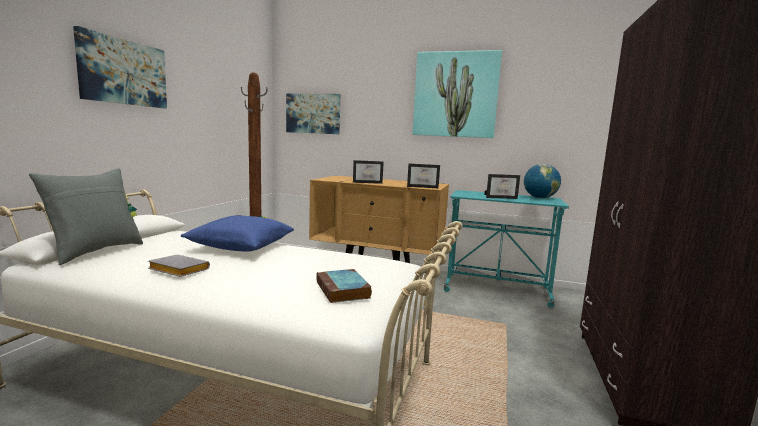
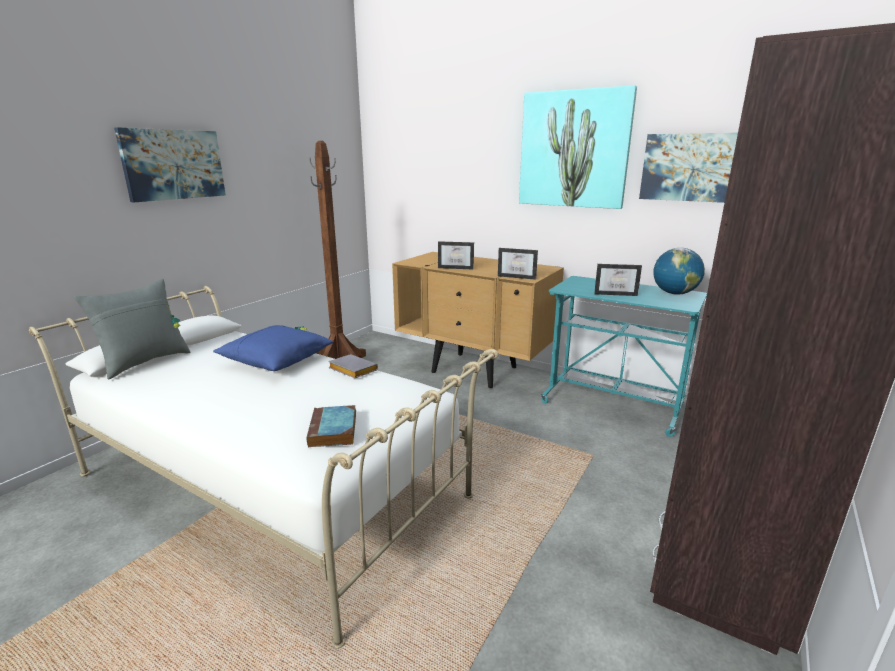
camera: 15 degrees right, 10 degrees up
grey book [148,255,210,277] -> grey book moved to [328,354,378,378]
picture [286,93,340,134] -> picture moved to [639,133,738,203]

